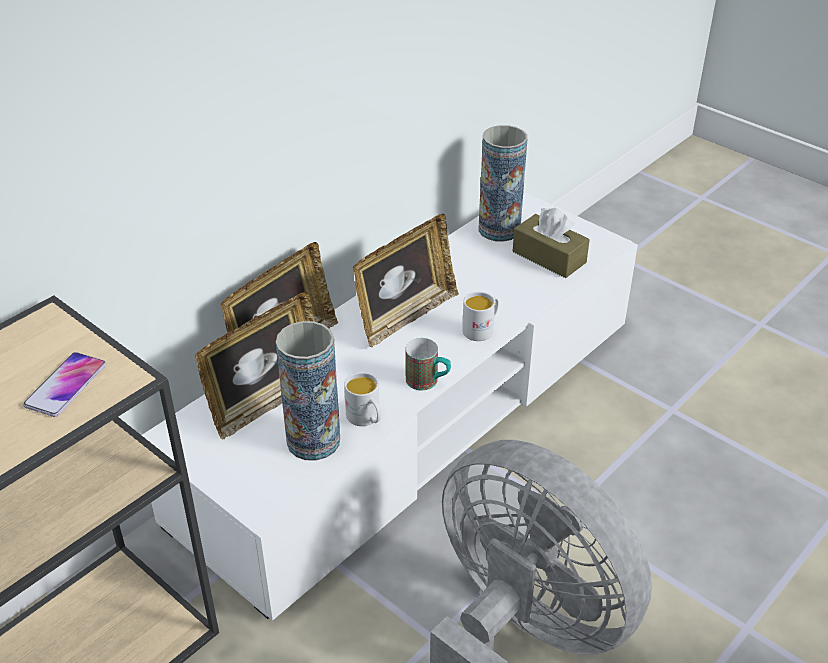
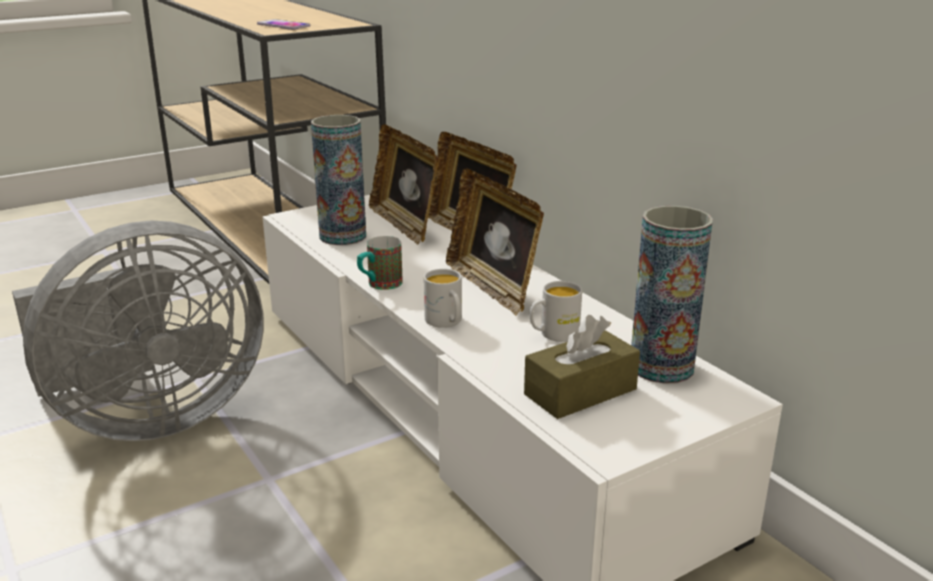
camera: 105 degrees right, 15 degrees down
white mug [344,372,381,426] -> white mug moved to [530,281,582,342]

